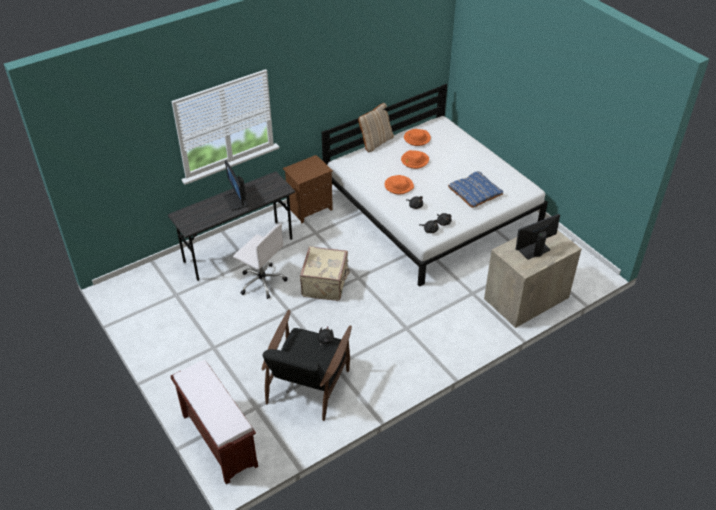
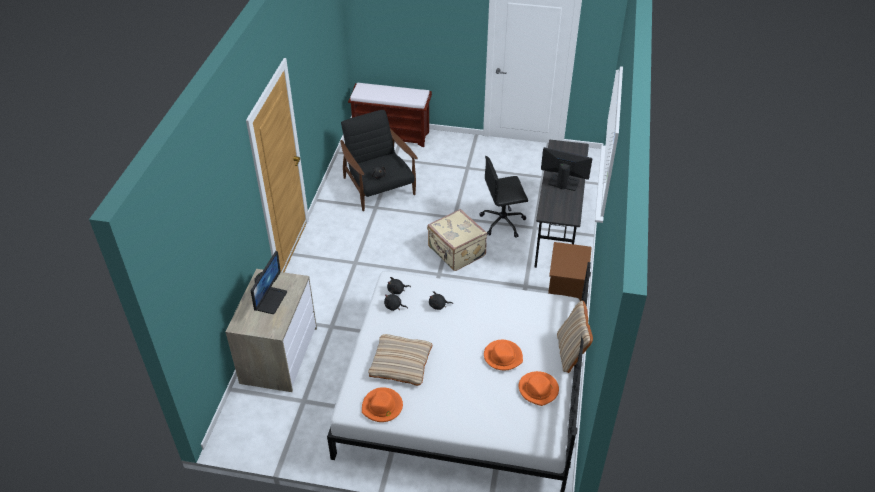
camera: 135 degrees right, 0 degrees up
white office chair [233,223,288,299] -> black office chair [480,156,528,238]
orange hat [384,175,414,194] -> orange hat moved to [362,387,403,422]
blue pillow [448,171,503,208] -> beige pillow [368,334,432,386]

